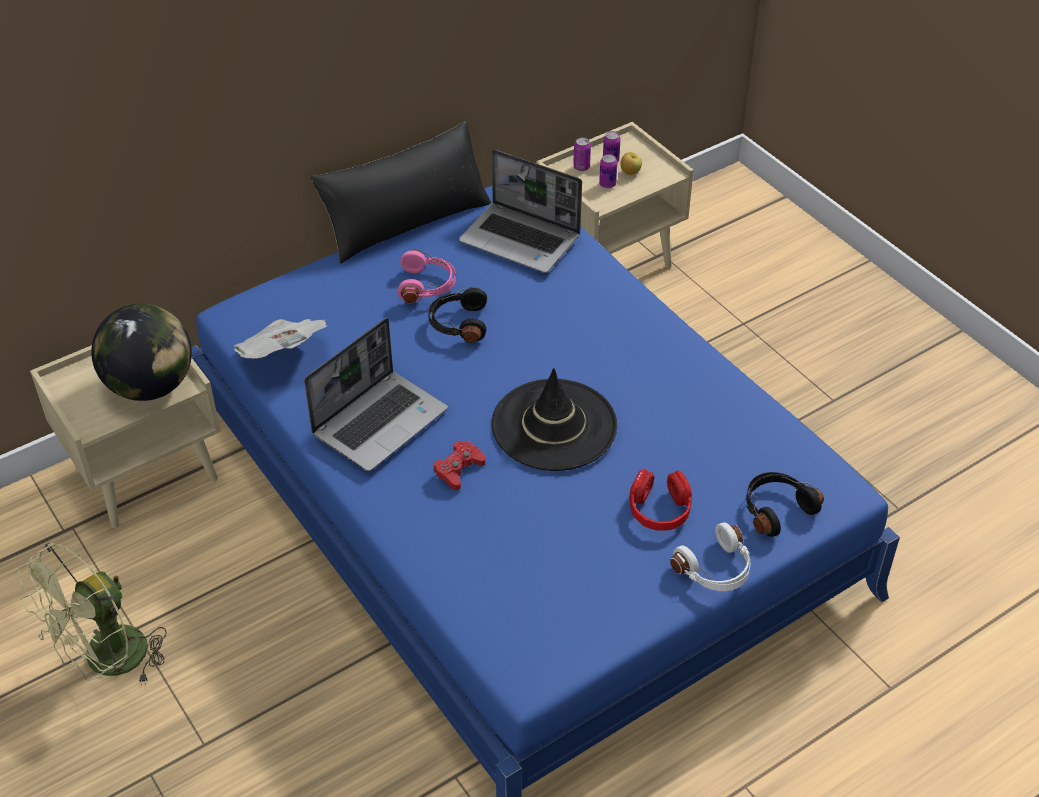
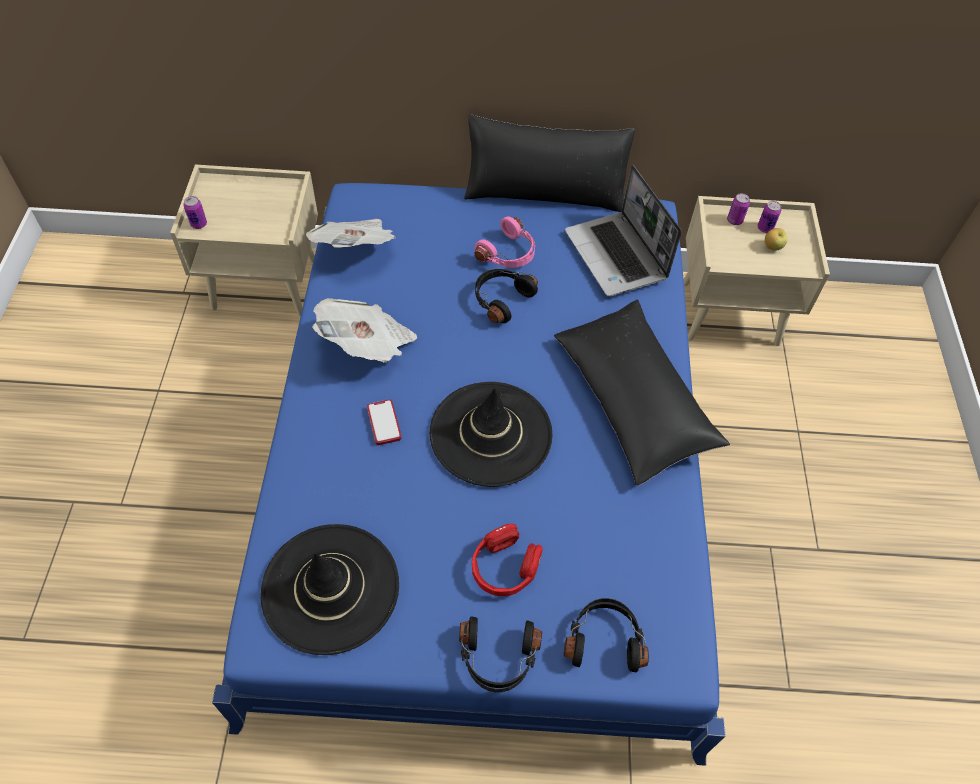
camera: 35 degrees right, 10 degrees up
green fan [17,543,167,685] -> none
globe [91,304,192,401] -> none
laptop [304,318,448,471] -> newspaper [312,298,417,362]
red game controller [433,441,485,490] -> phone [367,399,402,445]
can [599,154,617,188] -> can moved to [183,196,207,229]
white headphones [670,522,751,591] -> black headphones [459,616,542,692]
none -> black hat [261,524,399,655]
none -> black pillow [554,300,730,486]

